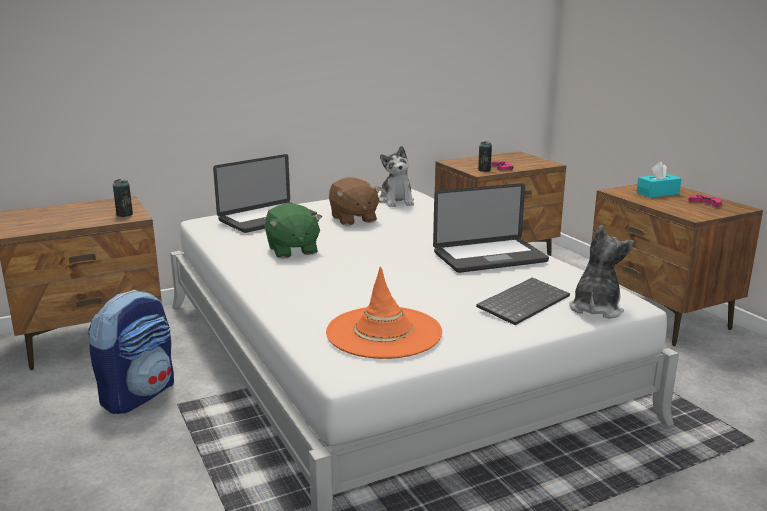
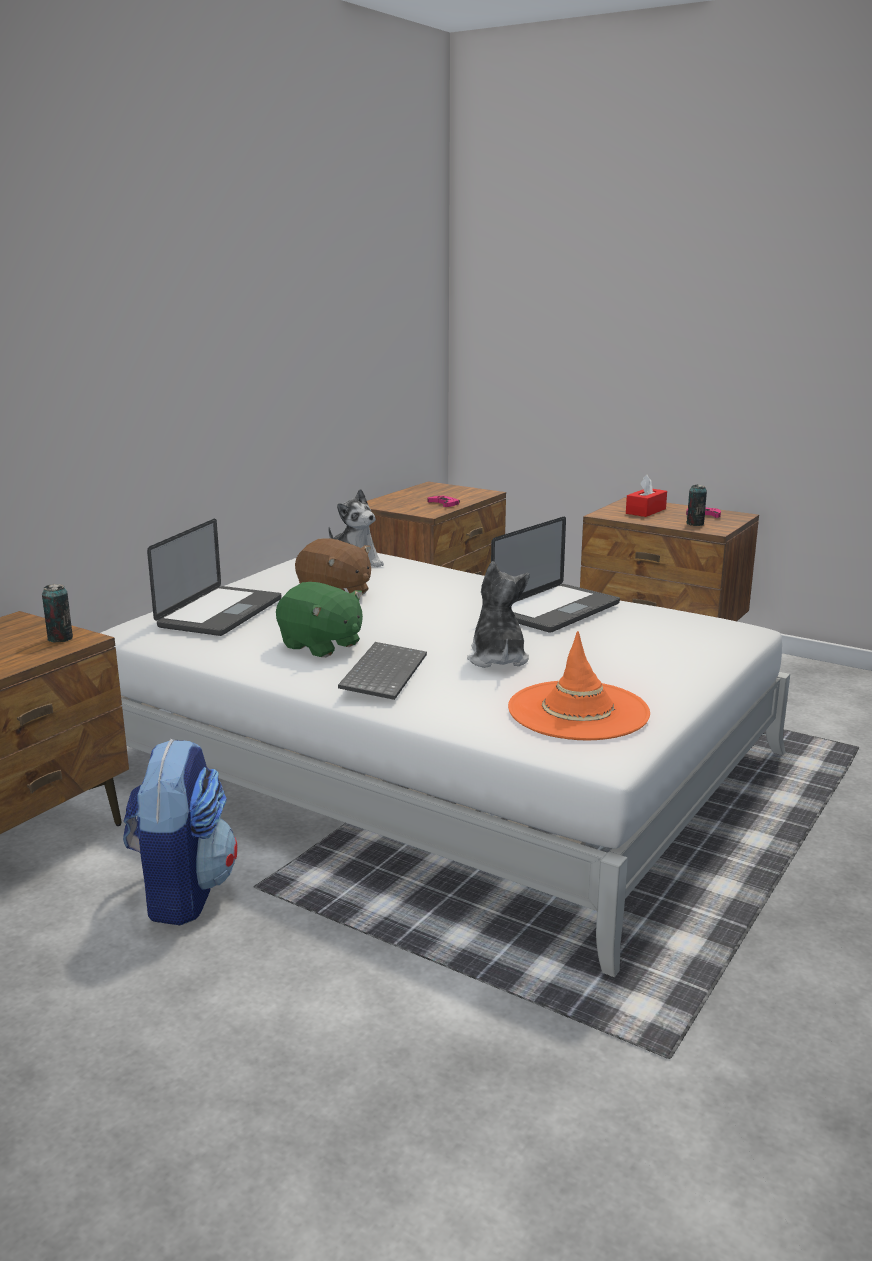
camera: 30 degrees left, 0 degrees up
keyboard [476,277,570,325] -> keyboard moved to [338,642,427,700]
can [478,141,492,172] -> can moved to [687,485,707,526]
plush toy [569,225,634,318] -> plush toy moved to [467,561,530,668]
turquoise tissue box [636,162,682,198] -> red tissue box [626,475,667,517]

